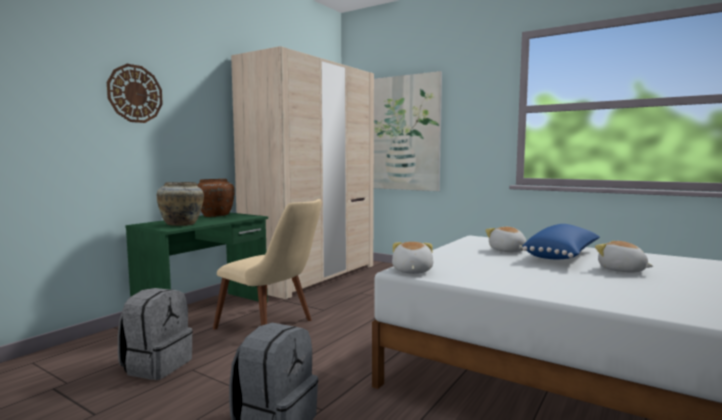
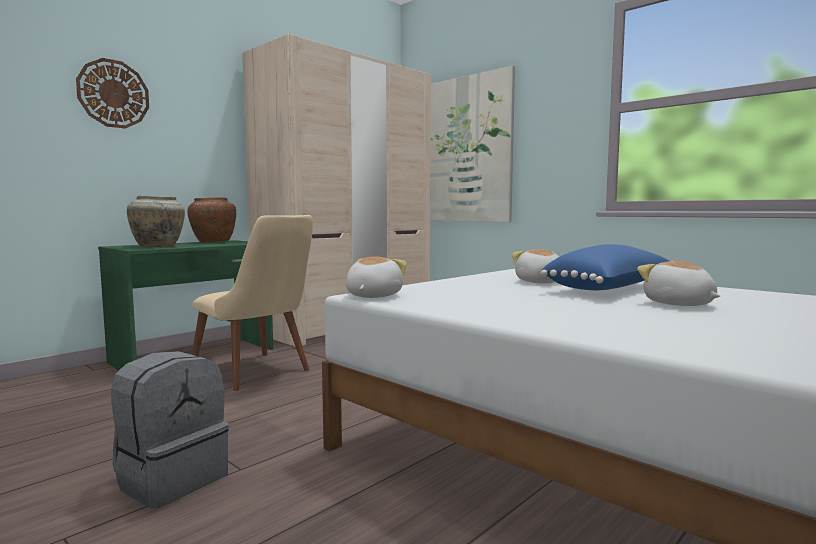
camera: 10 degrees right, 0 degrees up
grey backpack [118,288,193,380] -> none

